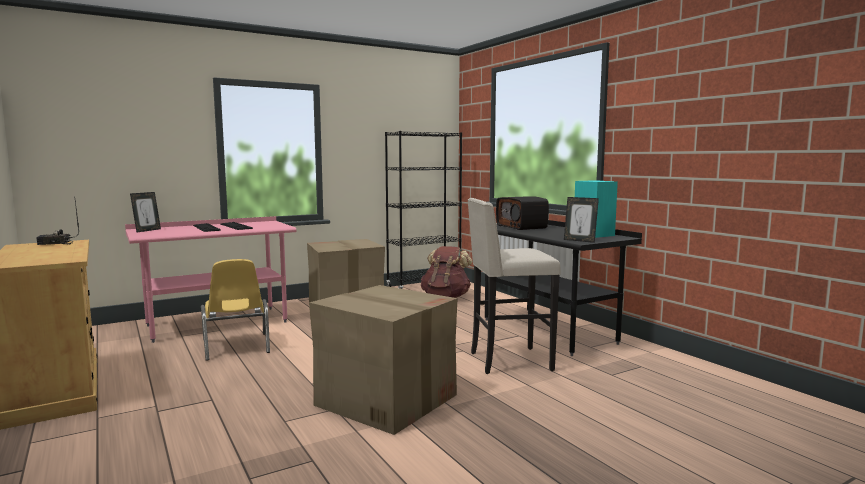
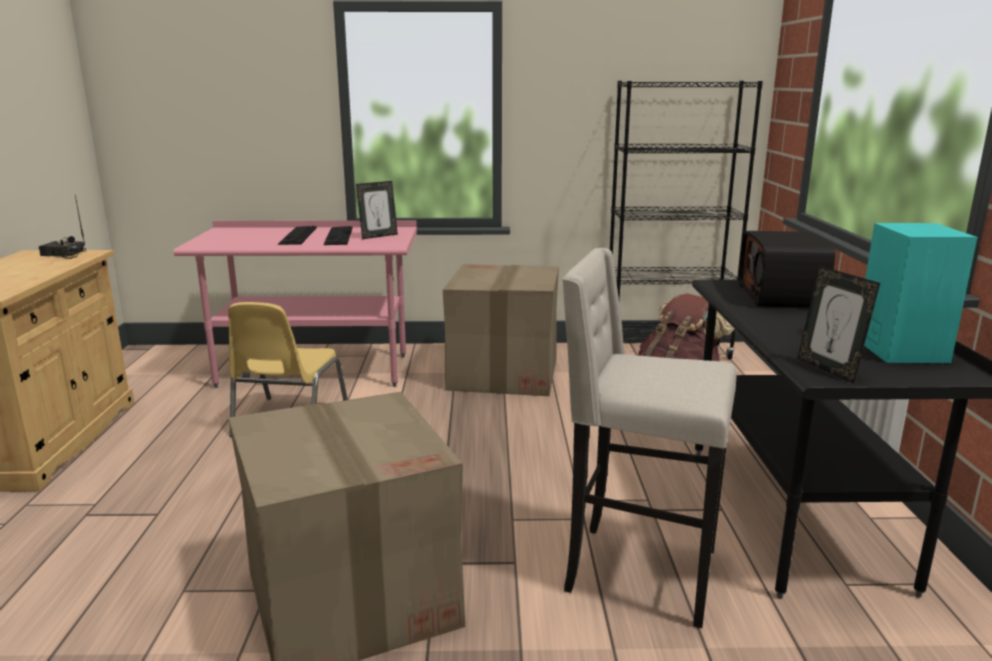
camera: 30 degrees right, 10 degrees up
picture frame [130,192,161,232] -> picture frame moved to [356,181,398,239]

